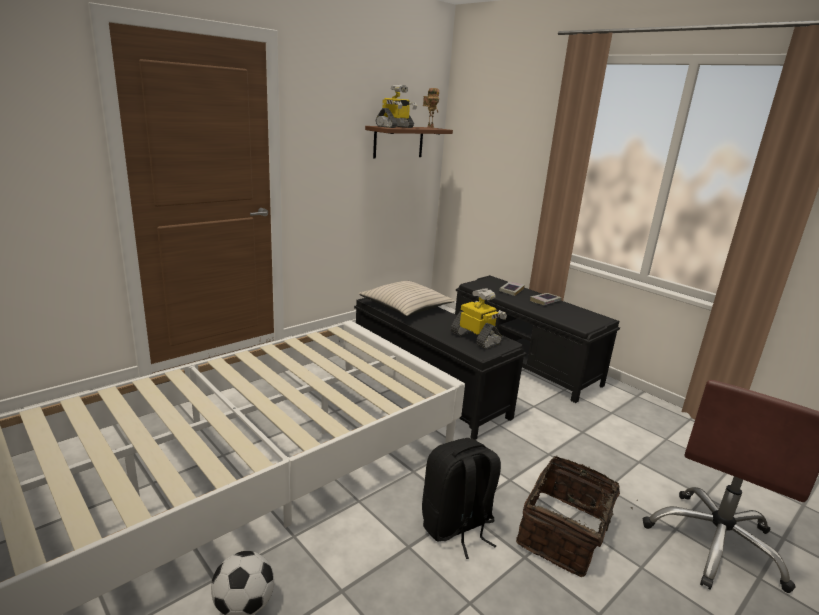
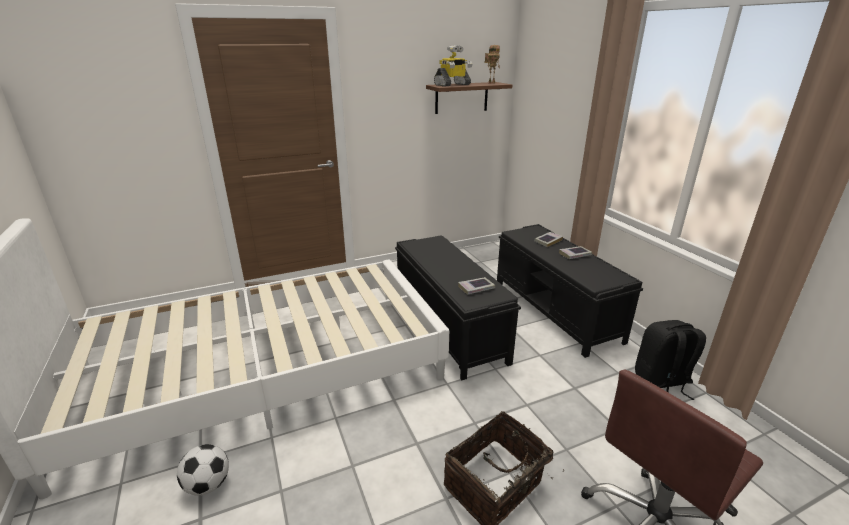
camera: 20 degrees right, 5 degrees up
beige pillow [359,281,455,316] -> none
black backpack [422,438,501,559] -> black backpack moved to [635,320,706,400]
toy robot [451,288,507,349] -> book [458,277,495,294]

